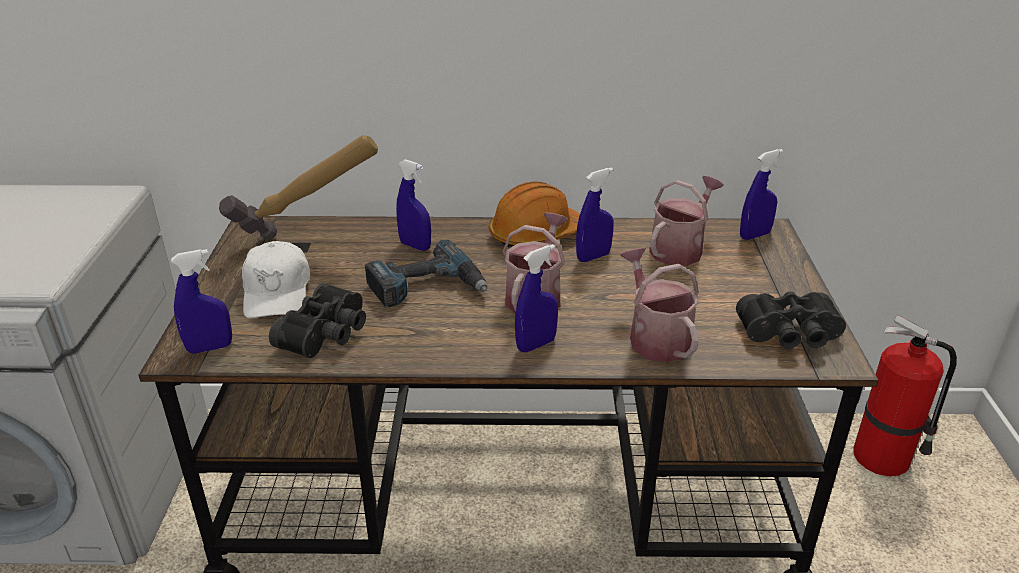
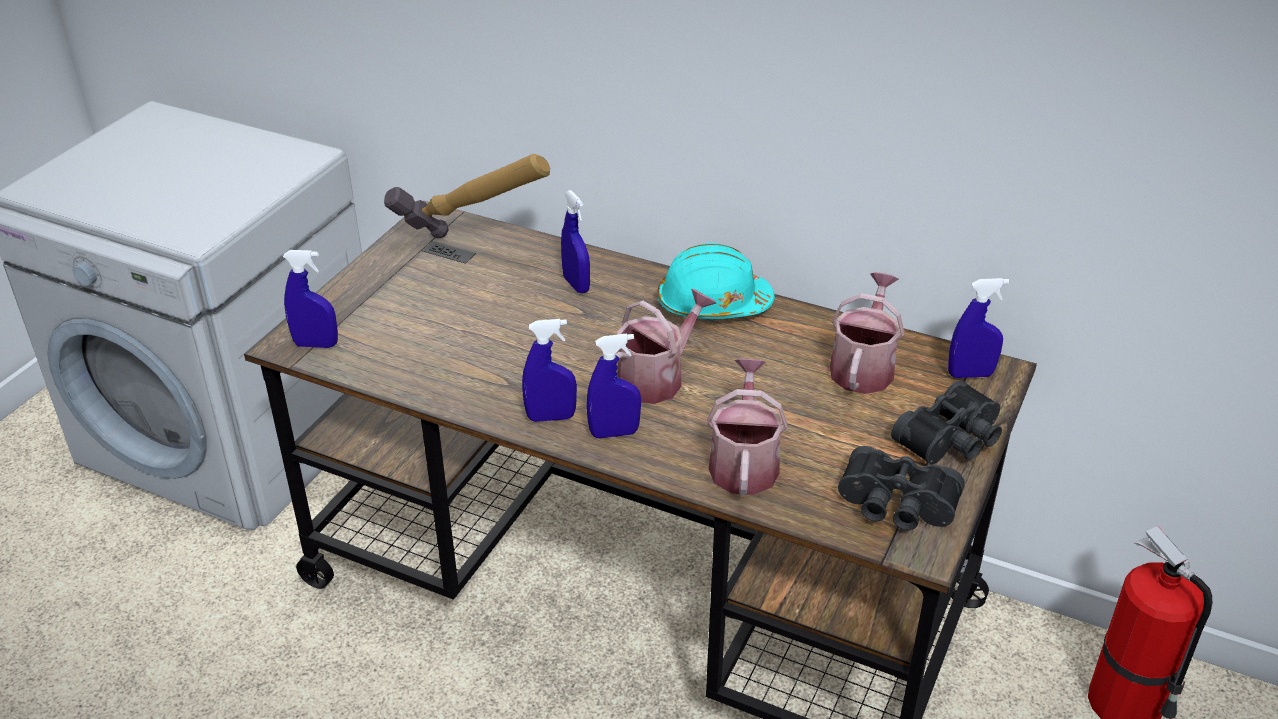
camera: 25 degrees right, 5 degrees up
white cap [242,241,310,318] -> none
black binoculars [269,283,366,358] -> black binoculars moved to [891,380,1002,465]
power drill [365,240,488,307] -> none
orange hard hat [489,182,580,247] -> turquoise hard hat [657,243,775,319]
blue spray bottle [576,168,614,262] -> blue spray bottle moved to [522,319,577,422]
watering can [649,176,724,266] -> watering can turned 45 degrees counterclockwise [830,272,905,394]

